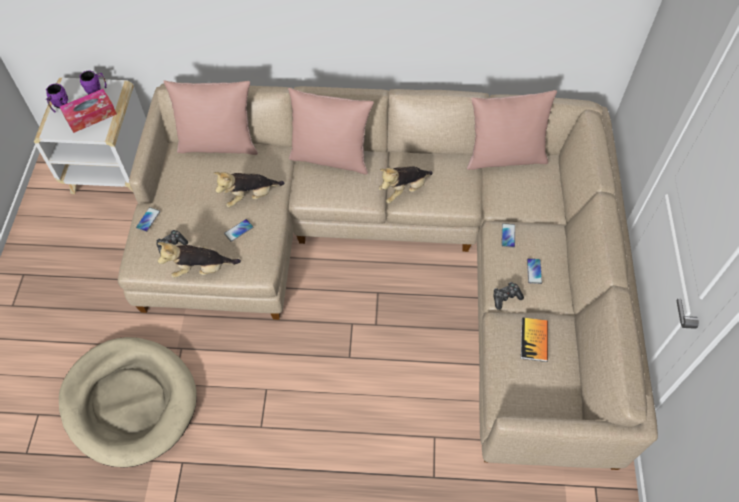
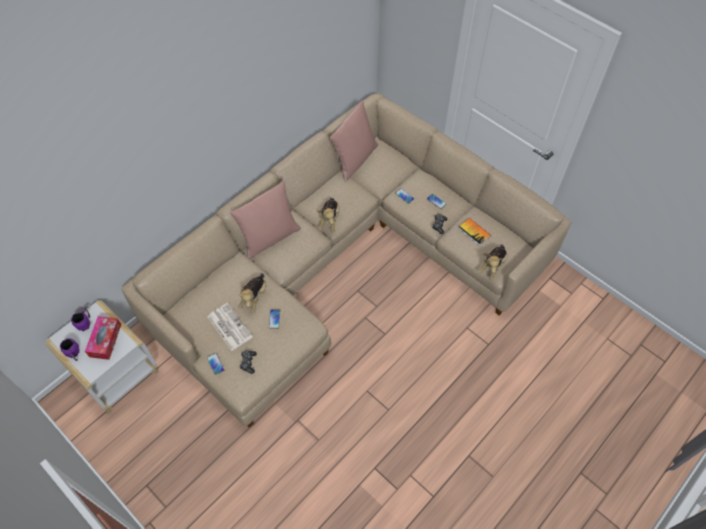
camera: 50 degrees left, 0 degrees up
beige dog bed [59,337,197,467] -> none
plush toy [157,242,241,278] -> plush toy moved to [478,244,508,280]
pink pillow [164,81,258,155] -> none
none -> newspaper [208,303,253,351]

